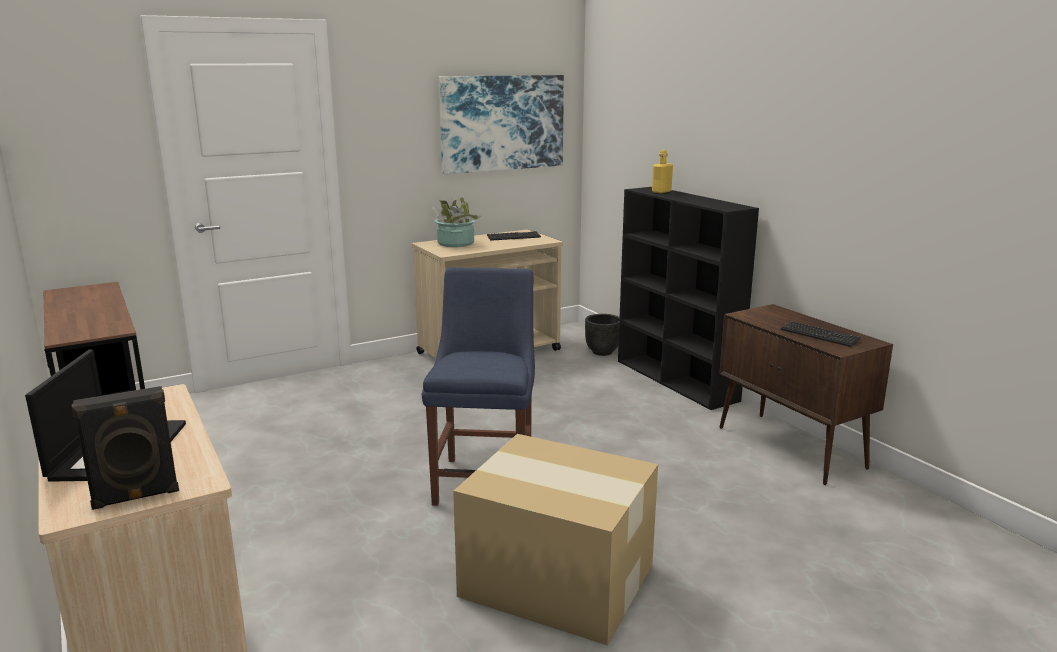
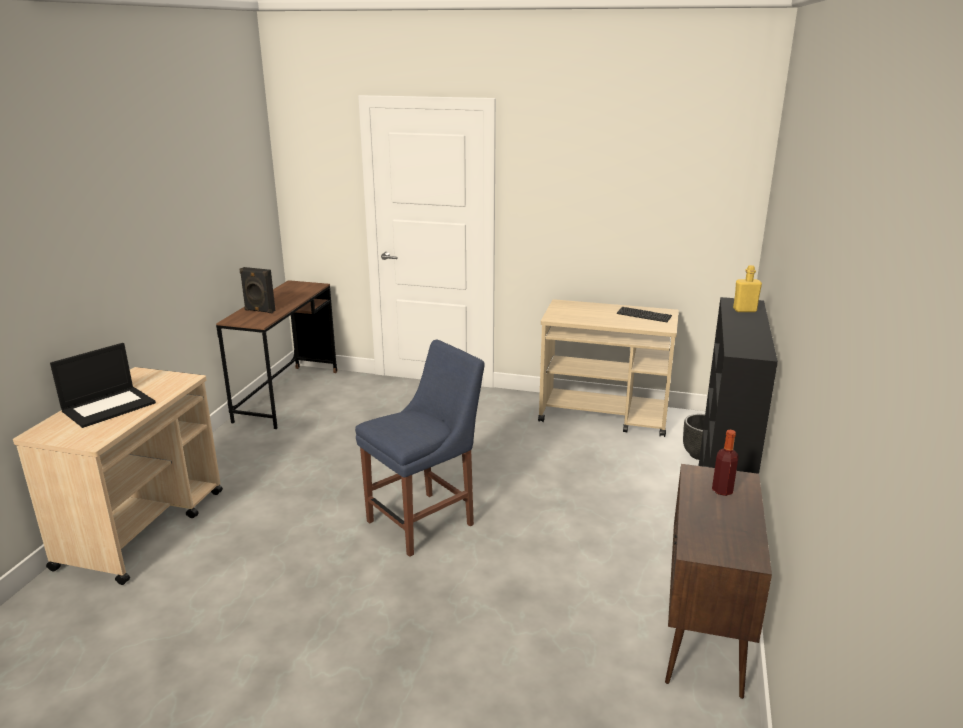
camera: 45 degrees right, 5 degrees up
black speaker [72,386,179,510] -> black speaker moved to [239,267,275,313]
potted plant [432,197,481,247] -> none
picture [439,75,564,174] -> none
cardboard box [453,434,658,645] -> none
keyboard [781,321,861,347] -> none
none -> bottle [712,430,738,496]

